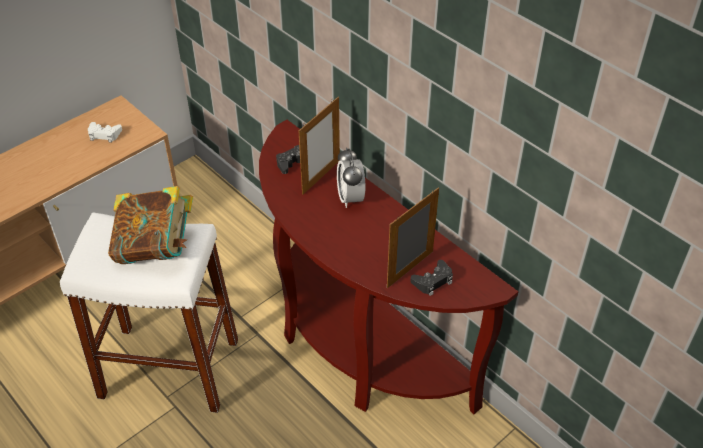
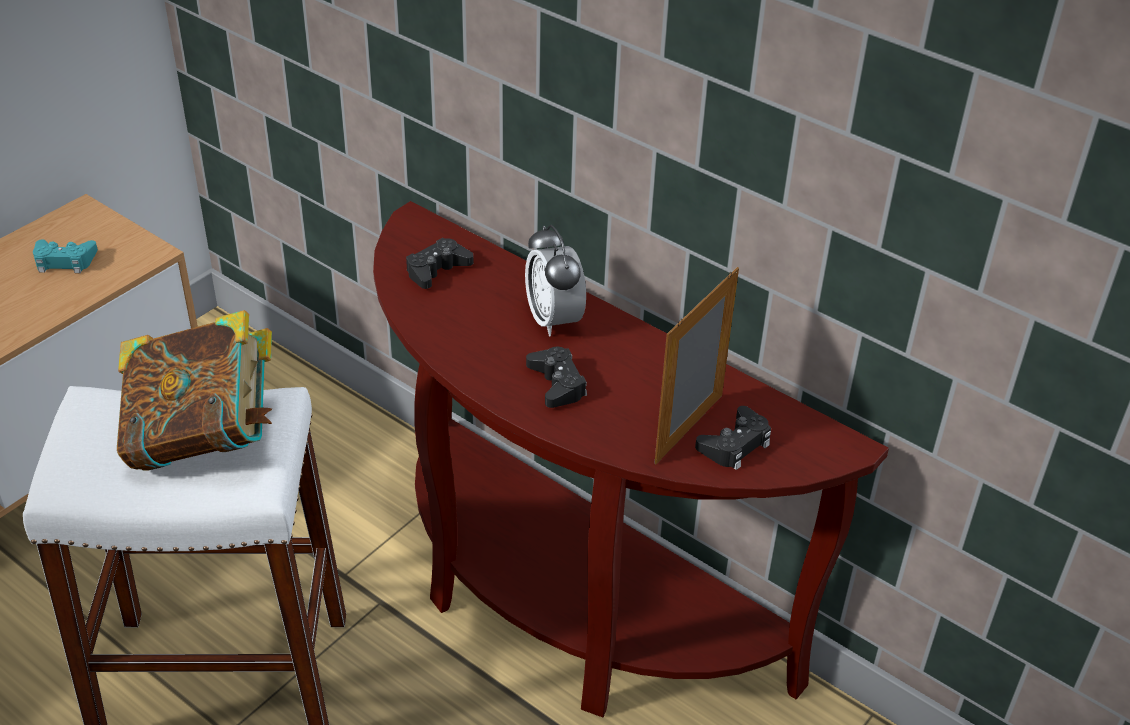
camera: 10 degrees left, 5 degrees down
white game controller [88,122,122,143] -> turquoise game controller [33,239,98,273]
picture frame [299,97,340,195] -> none
none -> black game controller [526,347,587,408]

